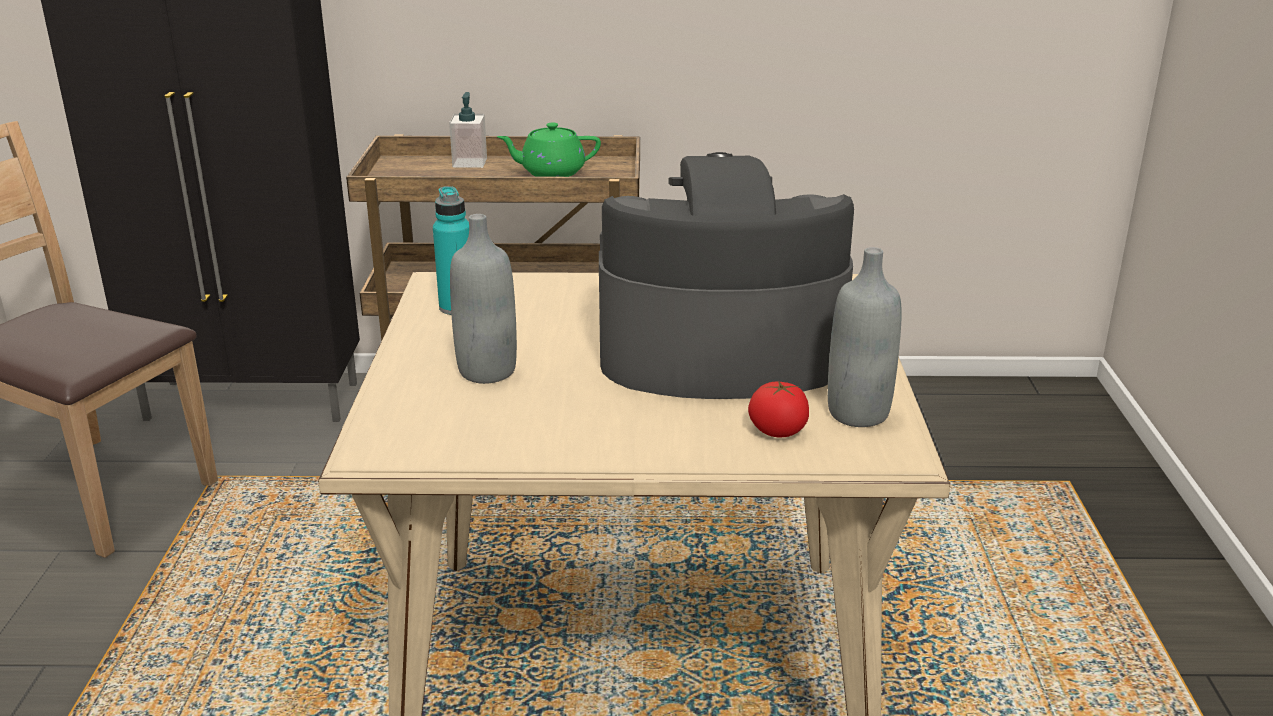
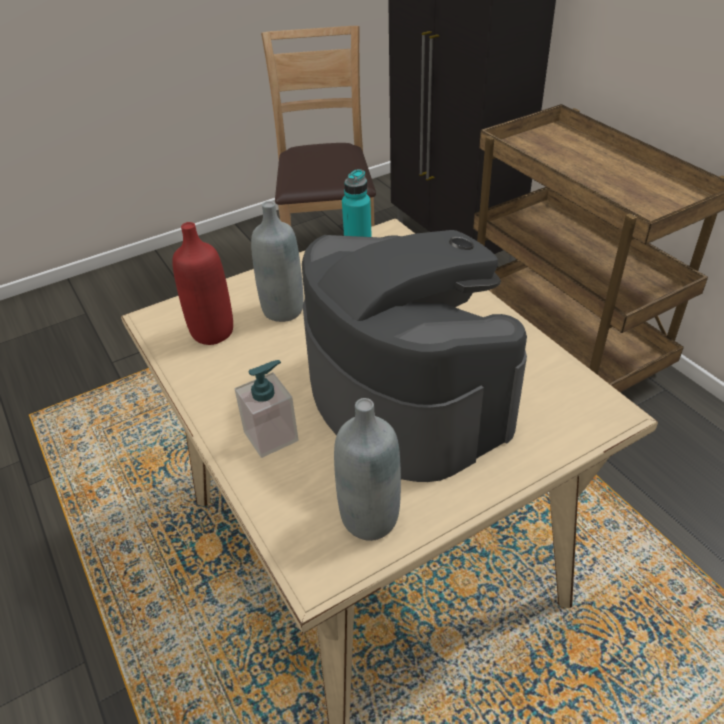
camera: 60 degrees right, 15 degrees up
soap dispenser [449,92,487,168] -> soap dispenser moved to [235,360,298,458]
green teapot [497,122,601,177] -> none
tomato [748,381,809,437] -> none
none -> red bottle [172,222,233,345]

